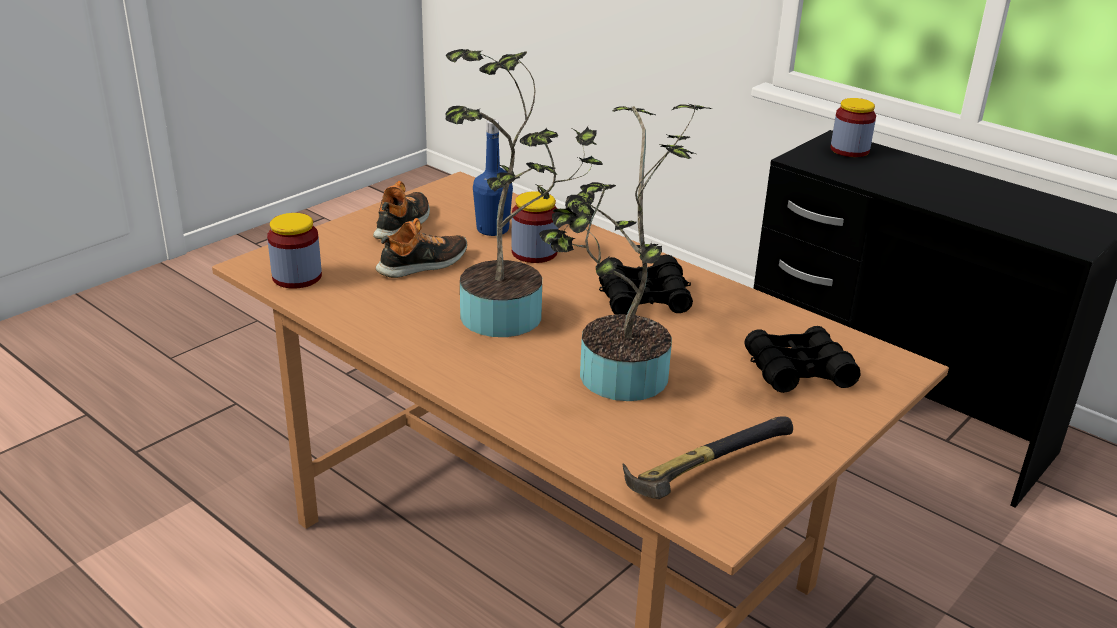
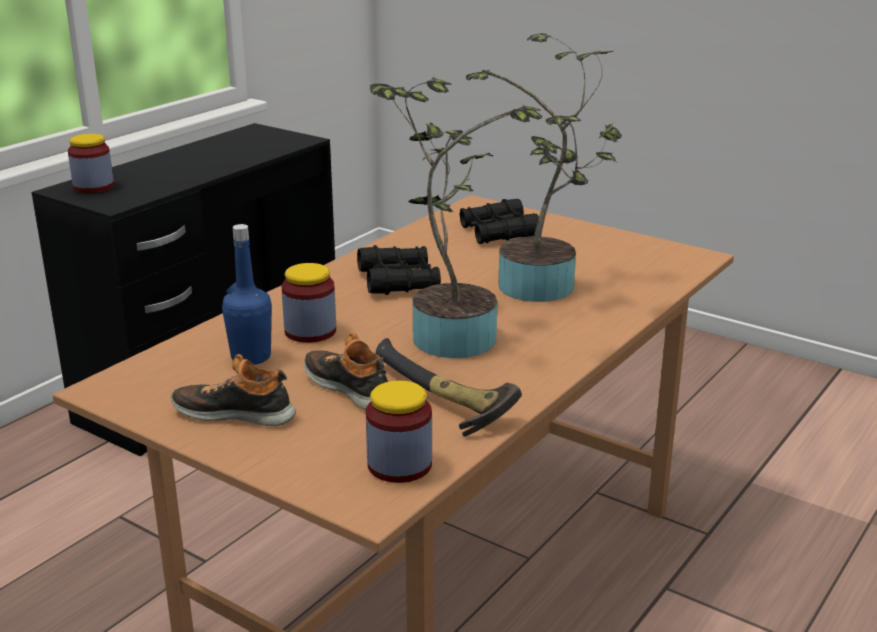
camera: 95 degrees left, 5 degrees down
hammer [623,416,793,499] -> hammer moved to [376,338,522,437]

